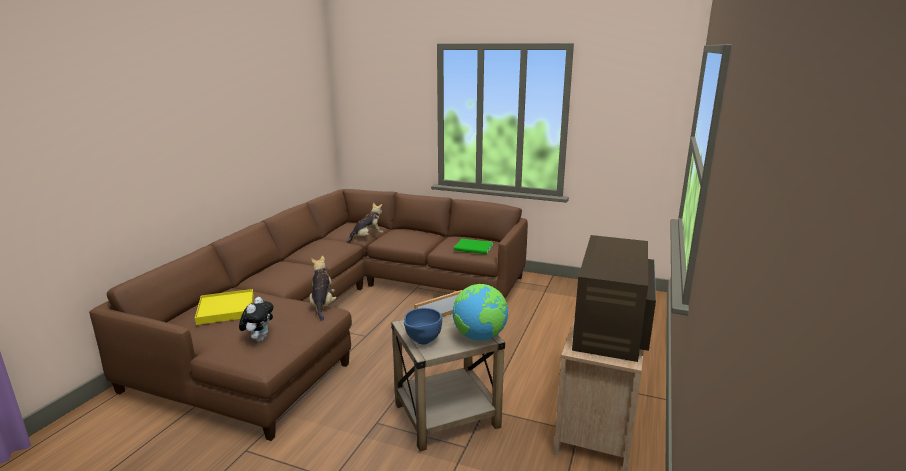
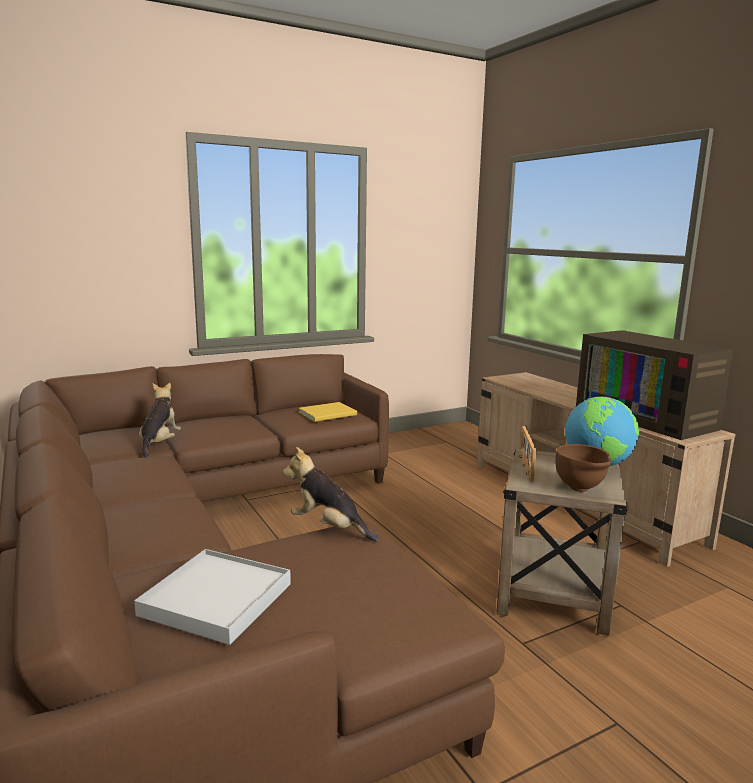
camera: 50 degrees left, 5 degrees down
yellow tray [195,289,254,325] -> white tray [134,549,291,645]
plush toy [239,297,273,342] -> none
blue bowl [404,308,442,345] -> brown bowl [555,444,611,492]
green book [454,239,493,254] -> yellow book [299,402,357,422]

